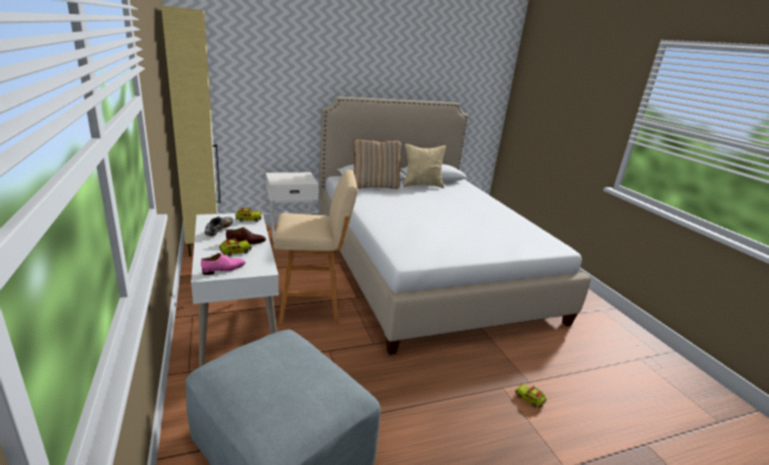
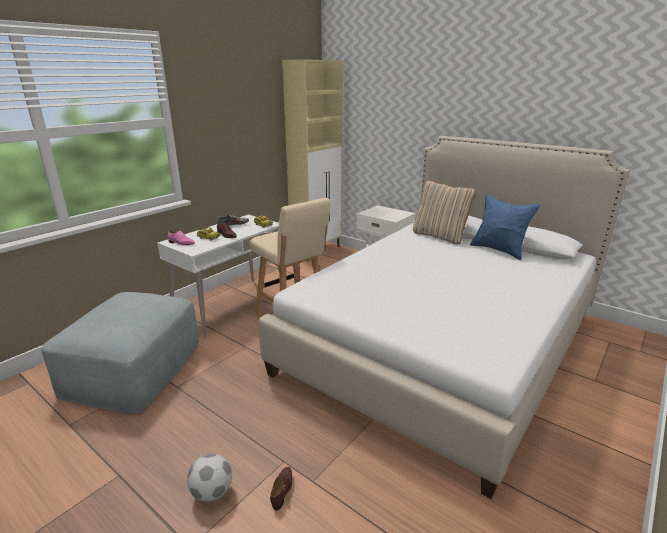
camera: 60 degrees right, 0 degrees up
beige pillow [403,143,446,188] -> blue pillow [470,194,540,260]
toy truck [515,384,547,408] -> brown shoe [270,467,292,511]
none -> football [187,454,232,502]

